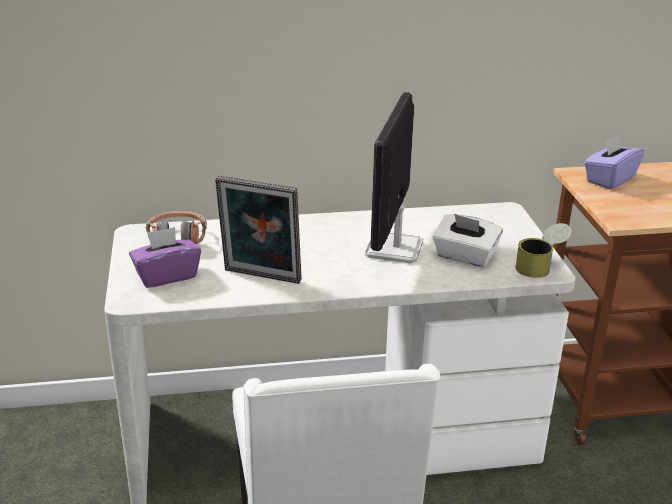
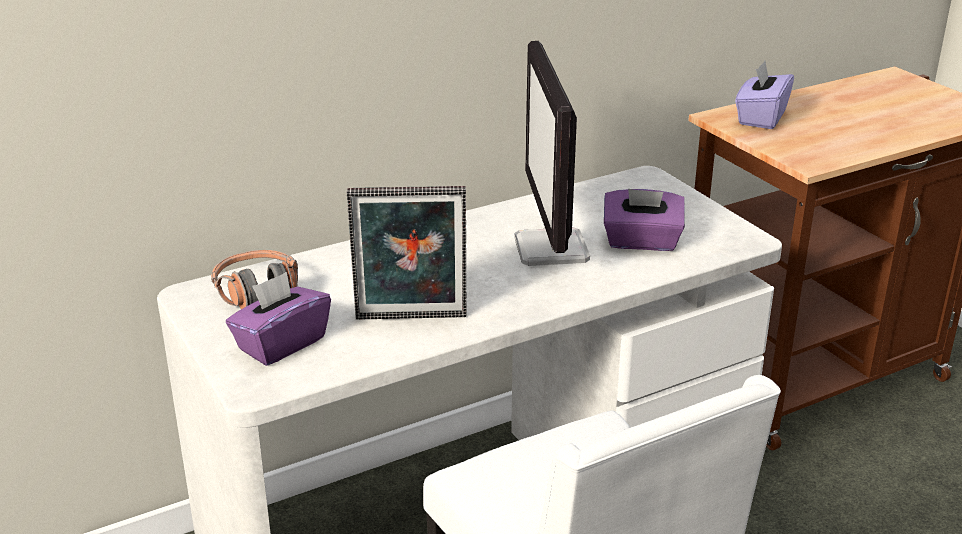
camera: 20 degrees left, 0 degrees up
white tissue box [433,214,503,268] -> purple tissue box [604,189,685,251]
can [515,223,572,278] -> none

